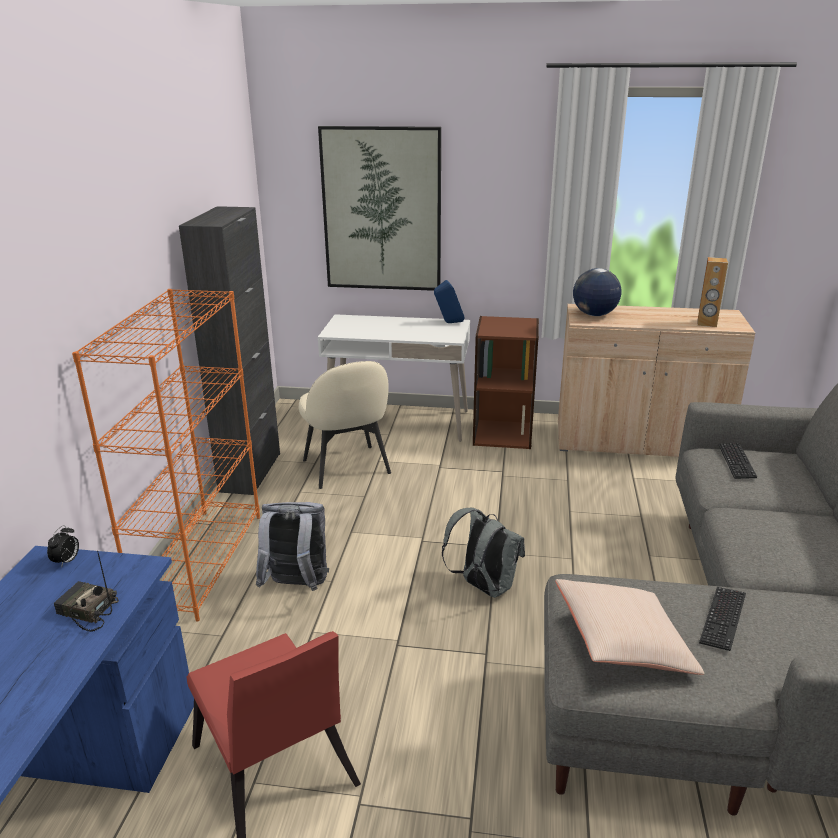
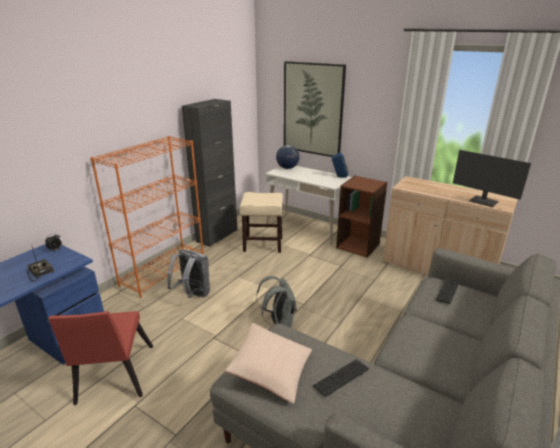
camera: 25 degrees right, 0 degrees up
beige chair [299,361,391,489] -> beige stool [240,192,283,253]
globe [573,268,622,316] -> globe moved to [276,145,300,169]
brown speaker [697,257,728,327] -> monitor [453,150,531,207]

